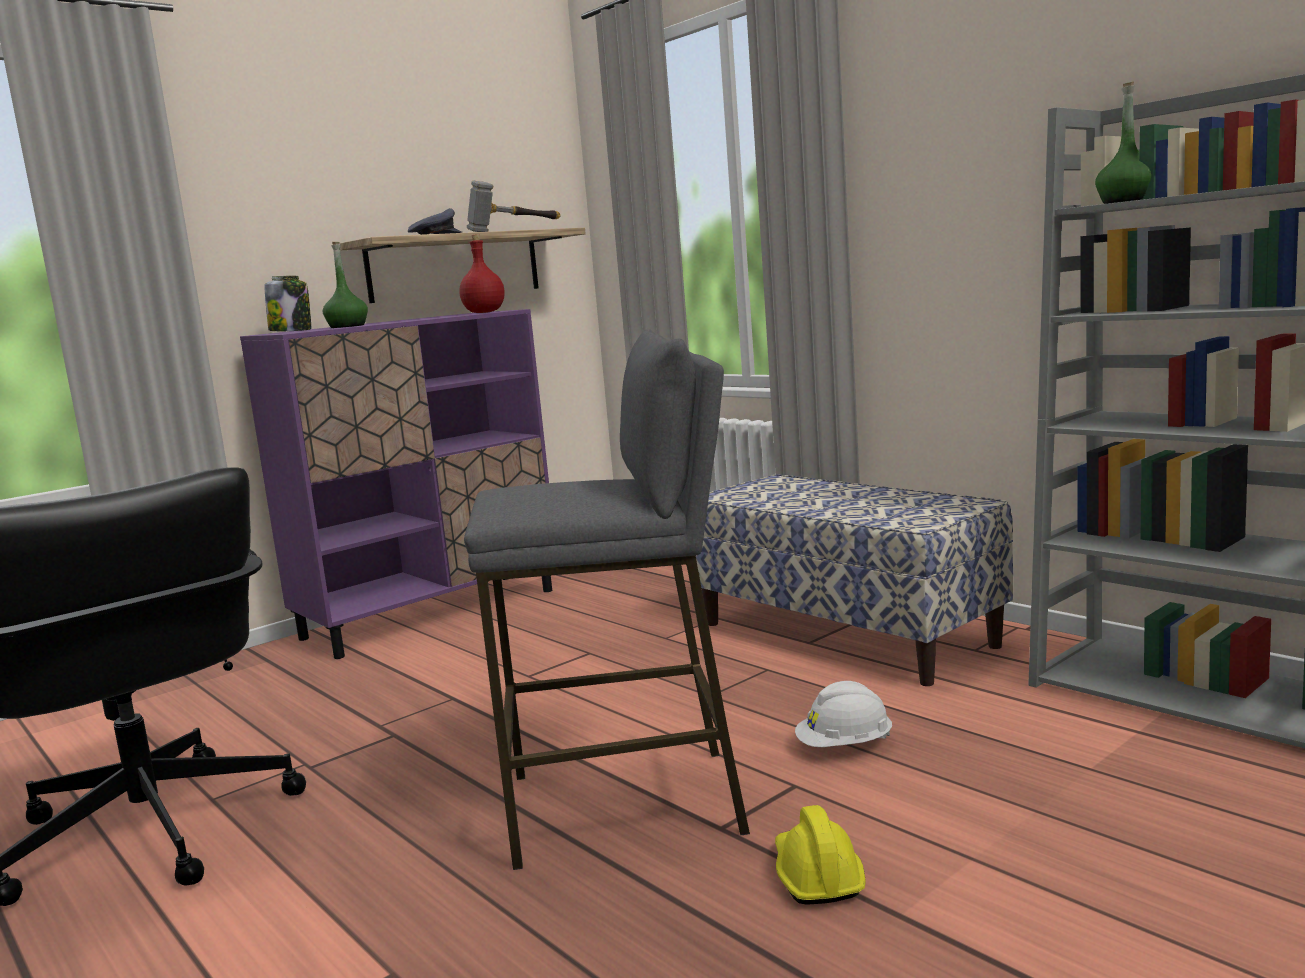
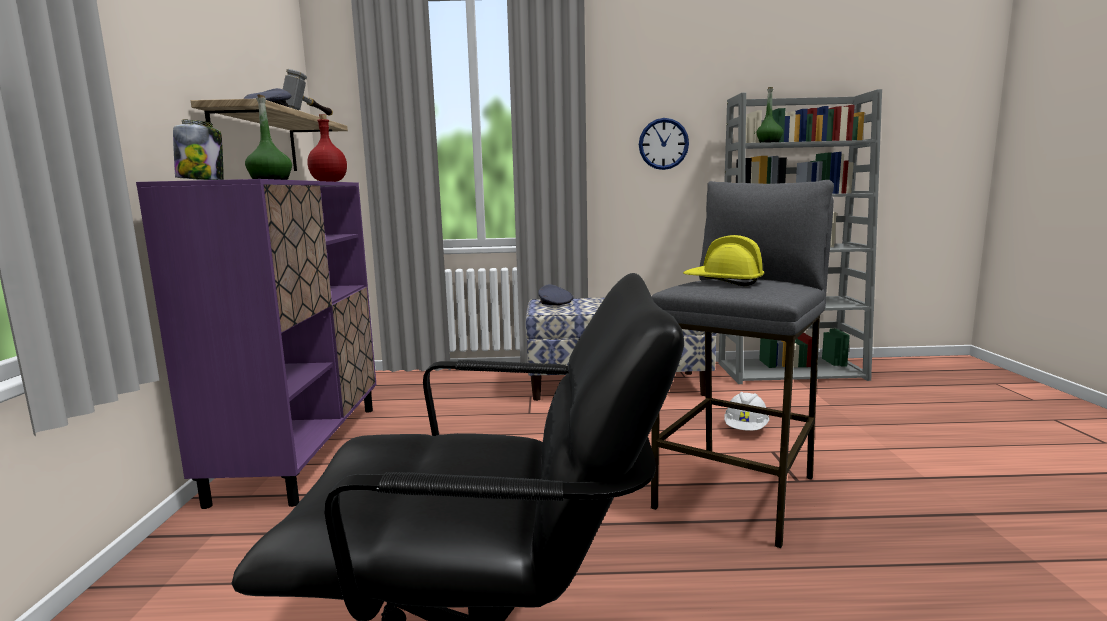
camera: 50 degrees left, 0 degrees up
yellow hard hat [775,805,866,905] -> yellow hard hat moved to [683,235,765,286]
none -> grey cap [538,284,574,305]
none -> wall clock [639,118,689,170]

